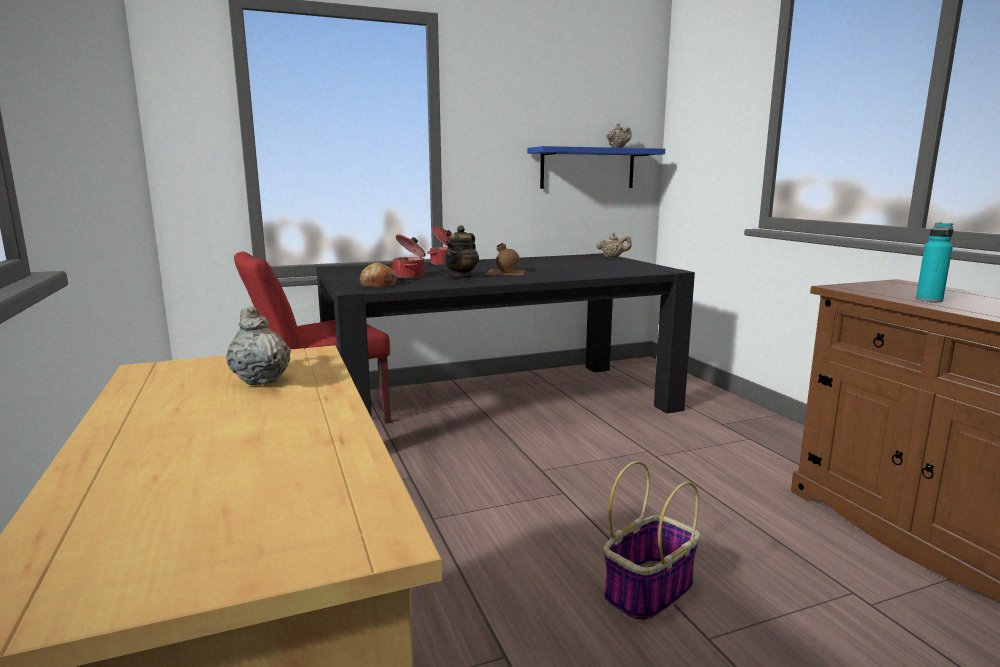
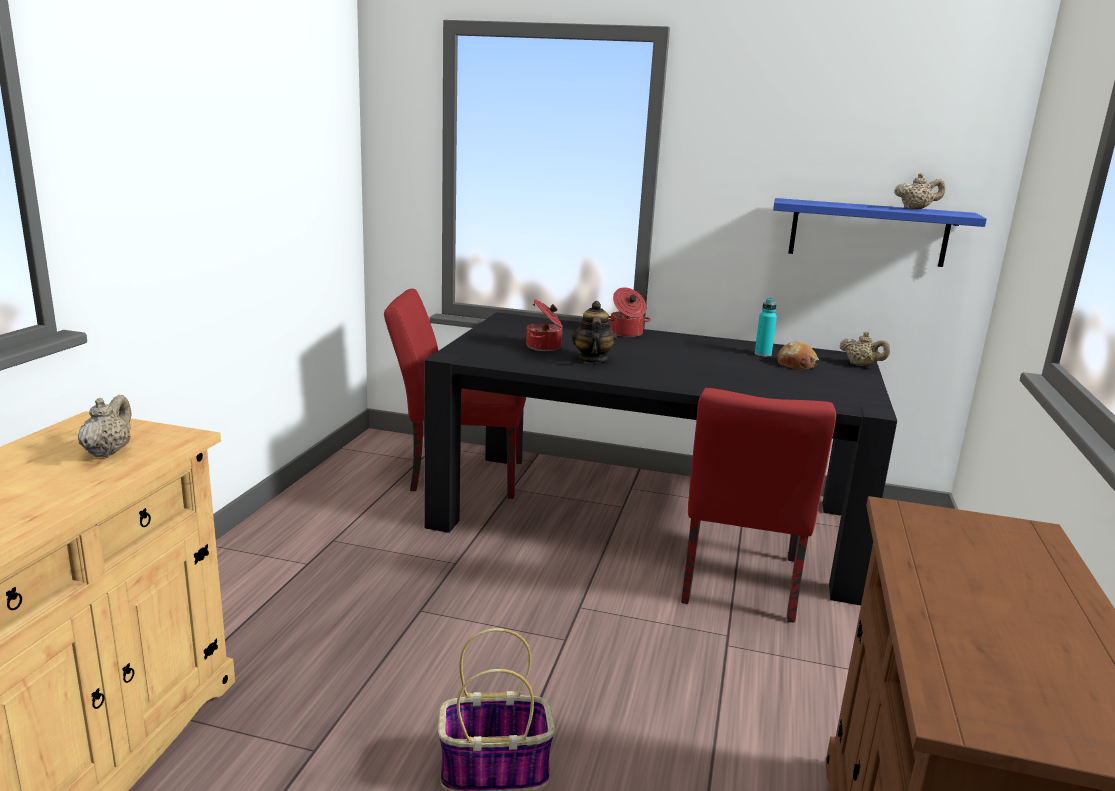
camera: 35 degrees right, 5 degrees up
bread [360,263,398,287] -> bread moved to [777,341,819,370]
teapot [443,225,479,279] -> teapot turned 120 degrees clockwise [572,301,617,363]
brown bottle [486,243,526,275] -> none
turquoise bottle [916,223,953,302] -> turquoise bottle moved to [755,298,777,357]
none -> red chair [681,388,836,623]

